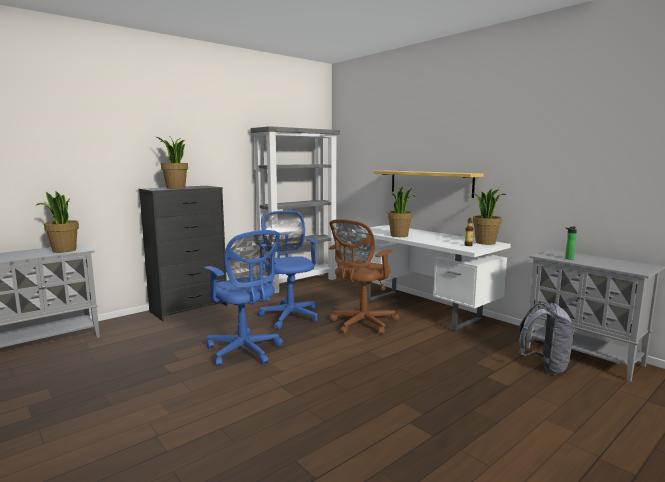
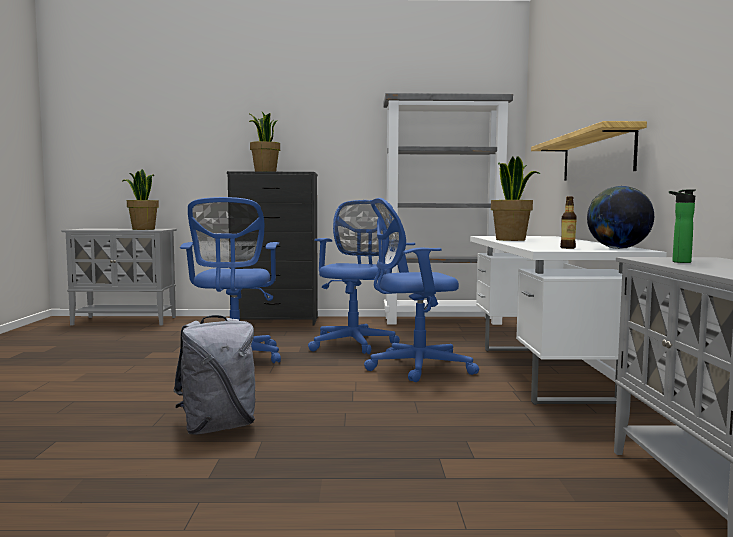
camera: 40 degrees right, 5 degrees down
brown office chair [329,219,399,335] -> blue office chair [364,198,479,382]
potted plant [472,189,507,245] -> globe [587,186,654,249]
grey backpack [518,303,574,374] -> grey backpack moved to [173,315,255,435]

